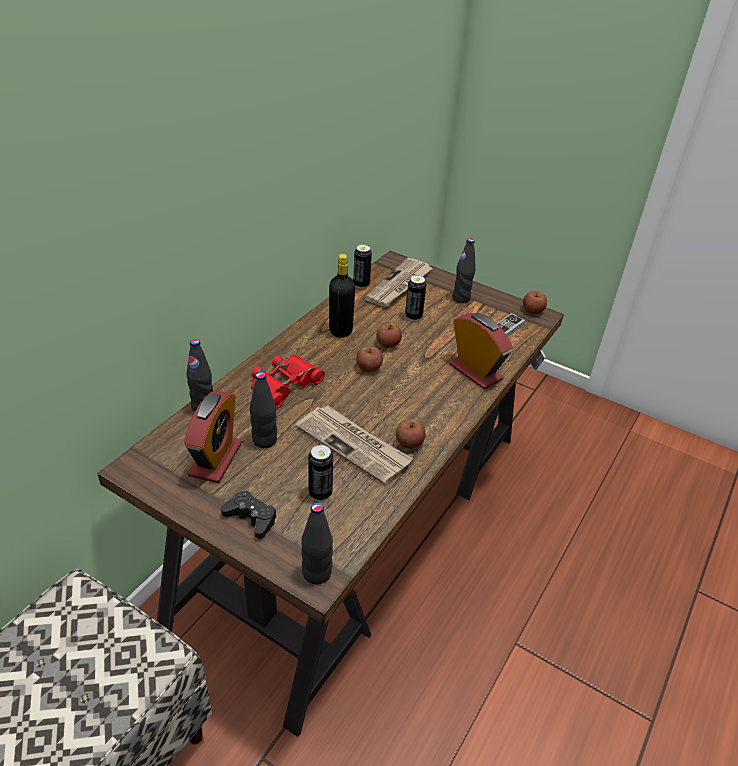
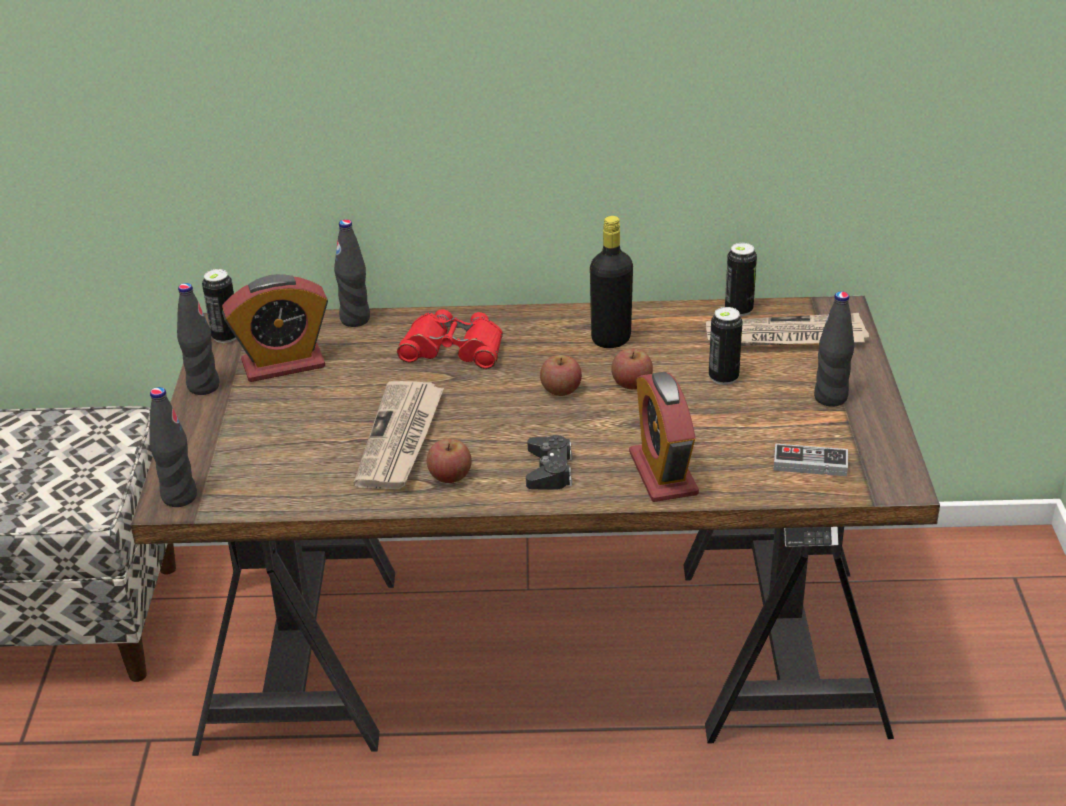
camera: 60 degrees right, 5 degrees down
black game controller [221,490,277,539] -> black game controller moved to [526,435,572,490]
black bottle [250,372,277,448] -> black bottle moved to [177,283,220,395]
can [308,445,333,501] -> can moved to [202,269,237,343]
alarm clock [449,313,513,390] -> alarm clock turned 150 degrees clockwise [629,372,699,502]
apple [523,291,547,314] -> none

